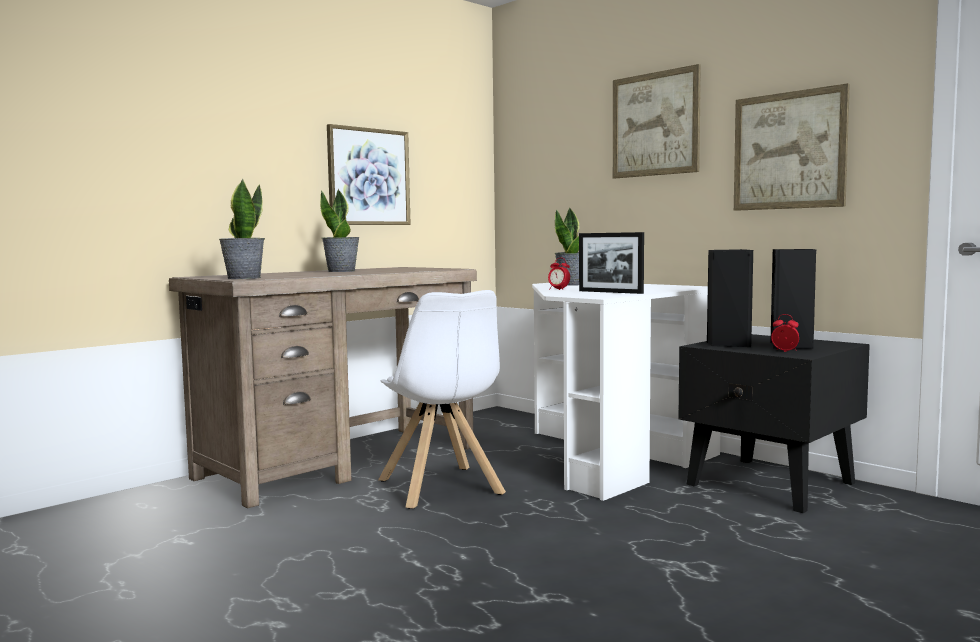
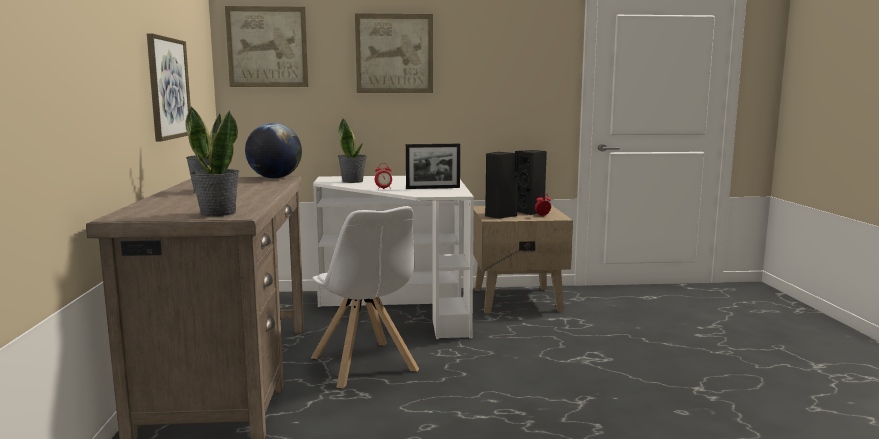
camera: 50 degrees left, 5 degrees up
white chair [378,290,506,509] -> white chair turned 45 degrees clockwise [311,206,419,389]
black nightstand [678,334,870,513] -> beige nightstand [473,205,573,314]
picture [734,83,850,211] -> picture moved to [225,6,309,87]
none -> globe [245,123,302,179]

